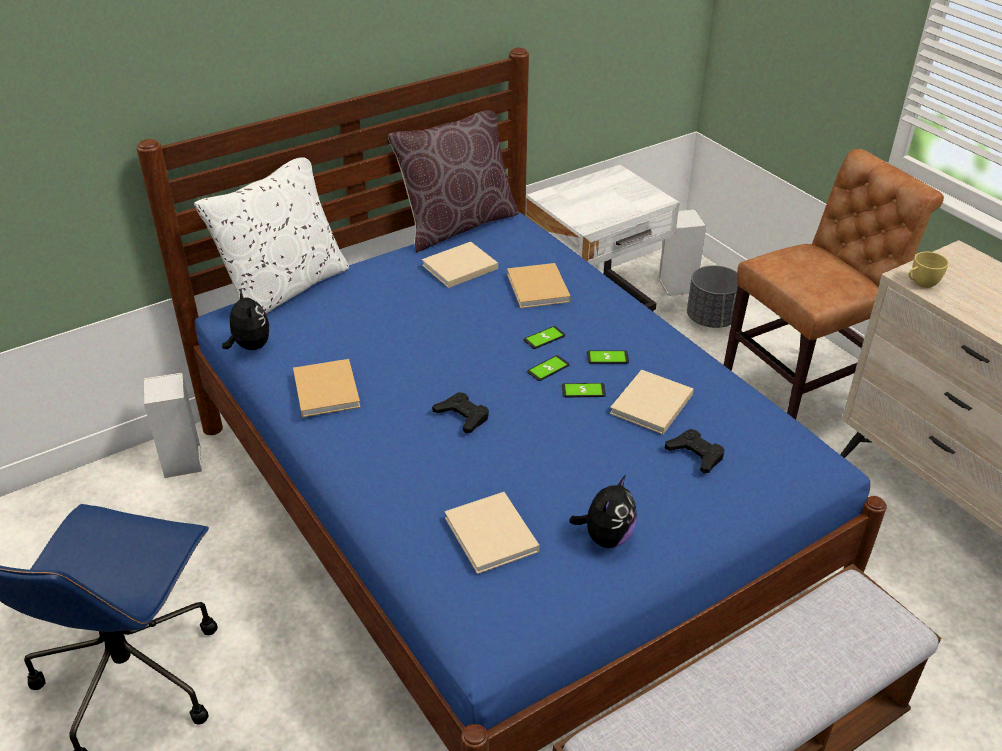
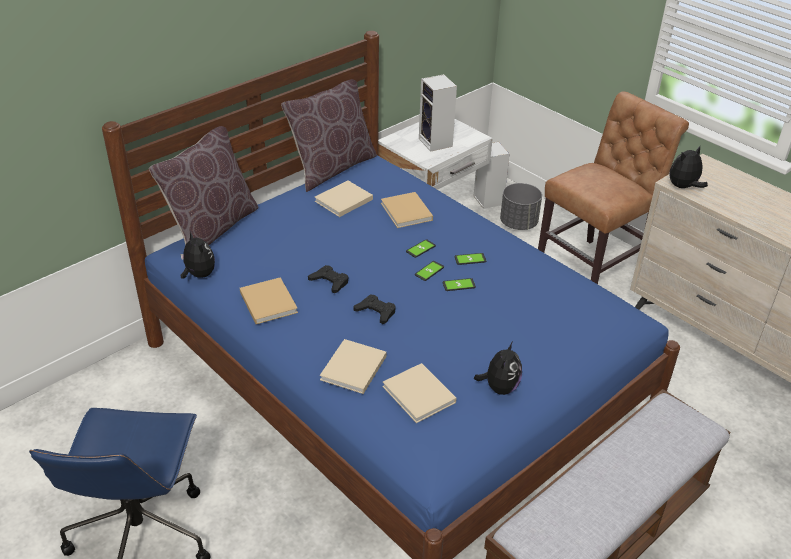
camera: 10 degrees left, 0 degrees up
speaker [144,372,202,478] -> speaker moved to [419,74,457,152]
white pillow [194,157,349,314] -> brown pillow [149,126,258,245]
beige book [610,369,693,434] -> beige book moved to [320,339,386,394]
black game controller [665,429,725,474] -> black game controller moved to [308,265,349,293]
yellow cup [908,252,949,288] -> plush toy [670,146,708,188]

